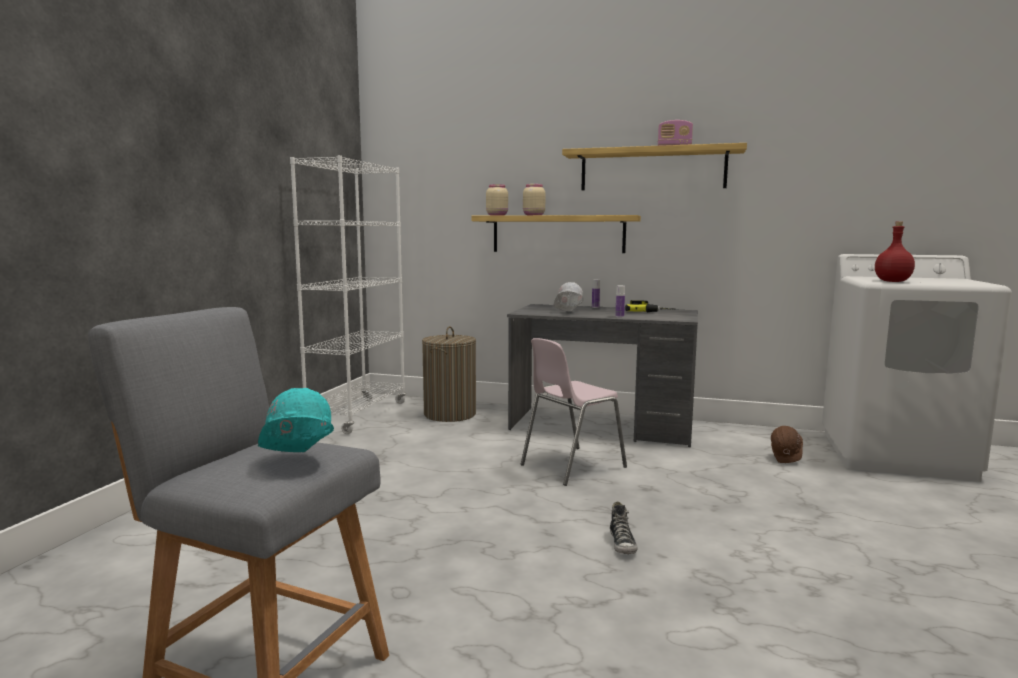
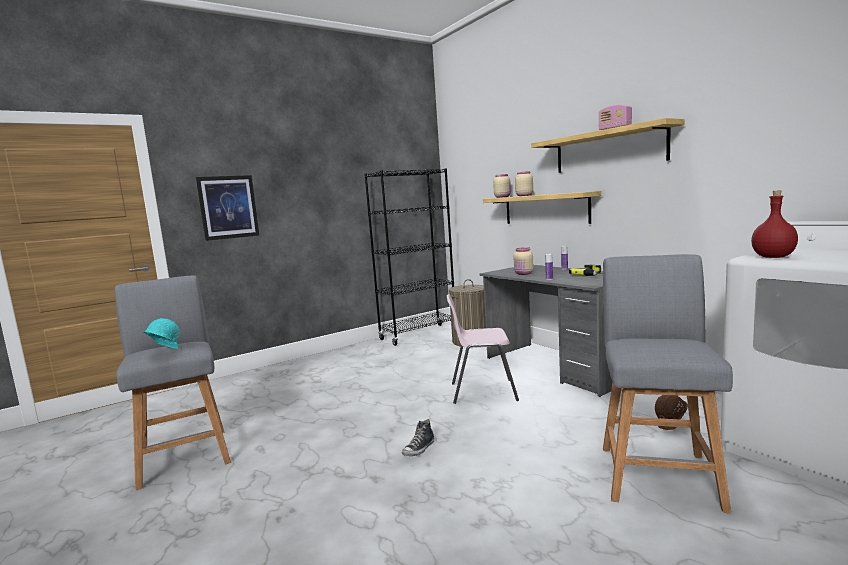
camera: 40 degrees right, 0 degrees up
white bookcase [290,155,406,434] -> black bookcase [364,168,454,346]
white hard hat [553,282,584,312] -> beige jar [513,247,534,275]
none -> picture [196,175,259,241]
none -> grey stool [603,254,733,513]

